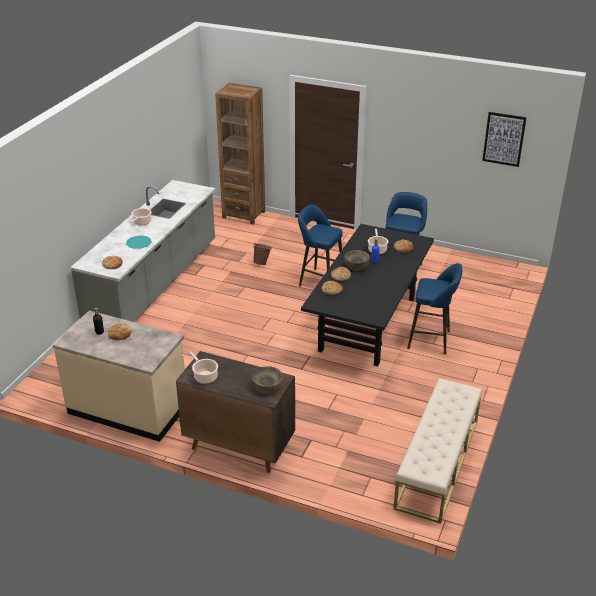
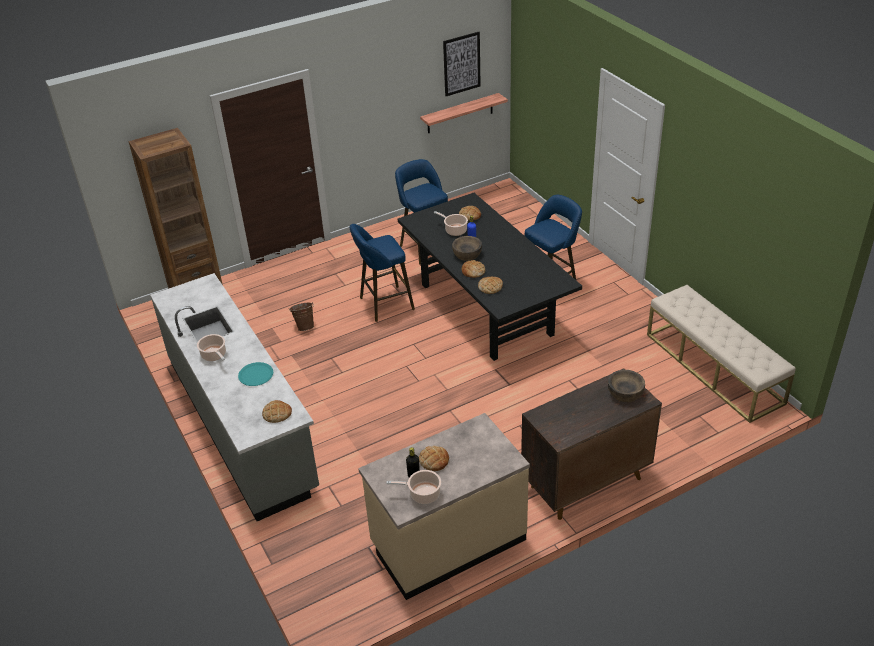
camera: 50 degrees left, 5 degrees up
cooking pot [189,351,218,384] -> cooking pot moved to [387,470,441,504]
none -> shelf [420,93,508,133]

